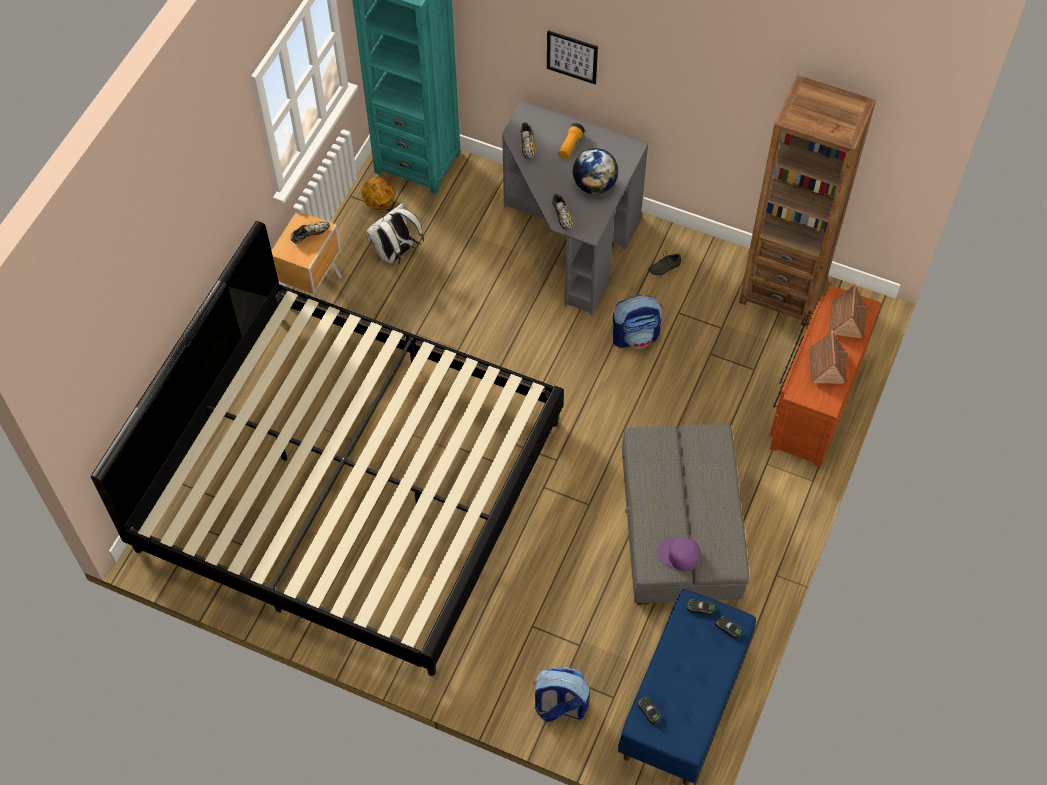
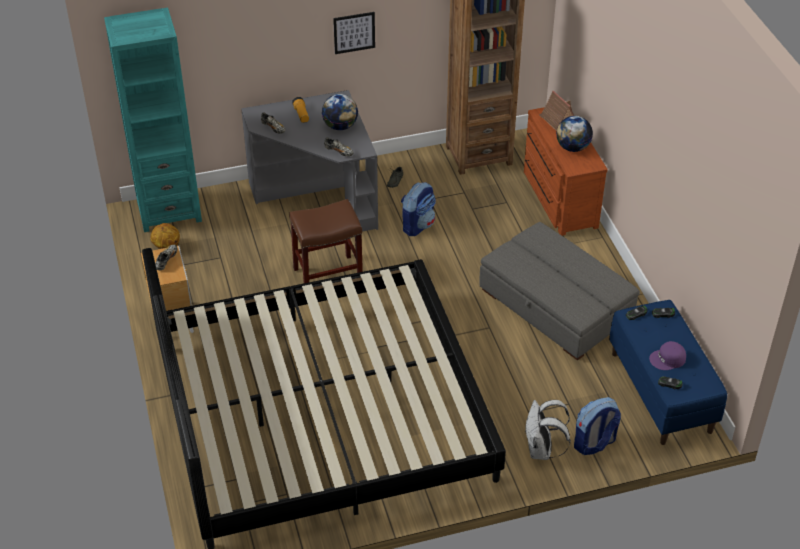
camera: 40 degrees left, 15 degrees down
white backpack [365,203,424,265] -> white backpack moved to [525,400,571,460]
picture [547,30,598,84] -> picture moved to [333,12,375,54]
purple cap [657,537,701,572] -> purple cap moved to [649,341,686,370]
toy house [809,330,848,384] -> globe [556,116,593,152]
none -> brown stool [289,199,363,283]

